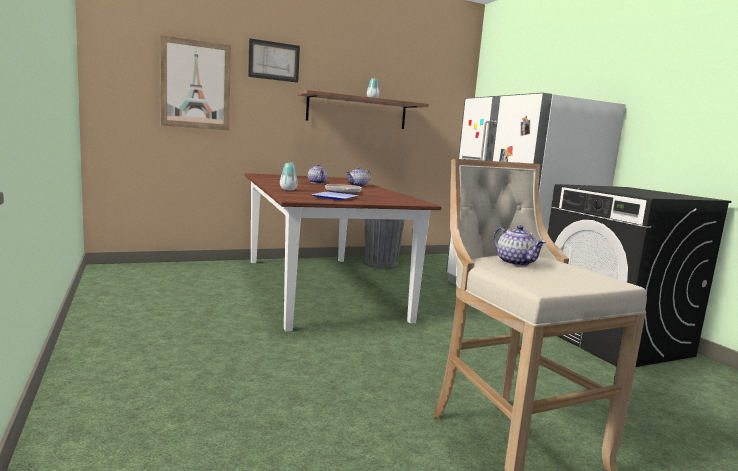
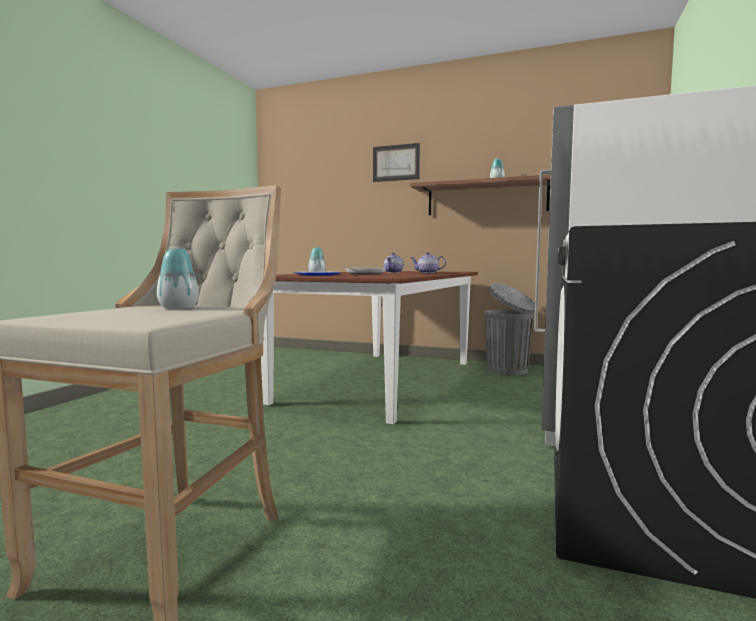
camera: 45 degrees right, 5 degrees down
picture [160,35,231,130] -> none
teapot [493,225,546,266] -> vase [157,248,199,309]

